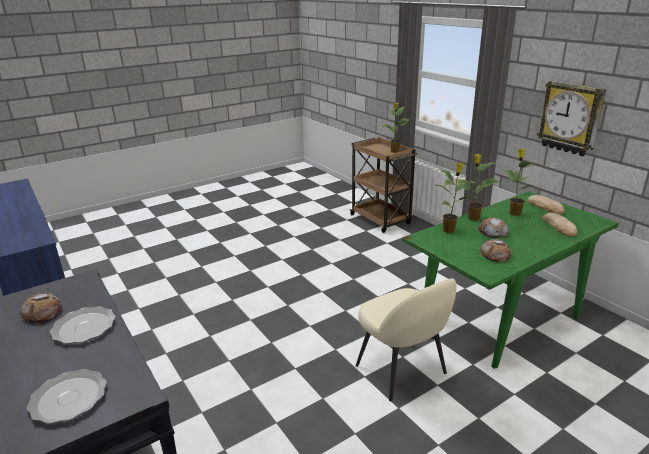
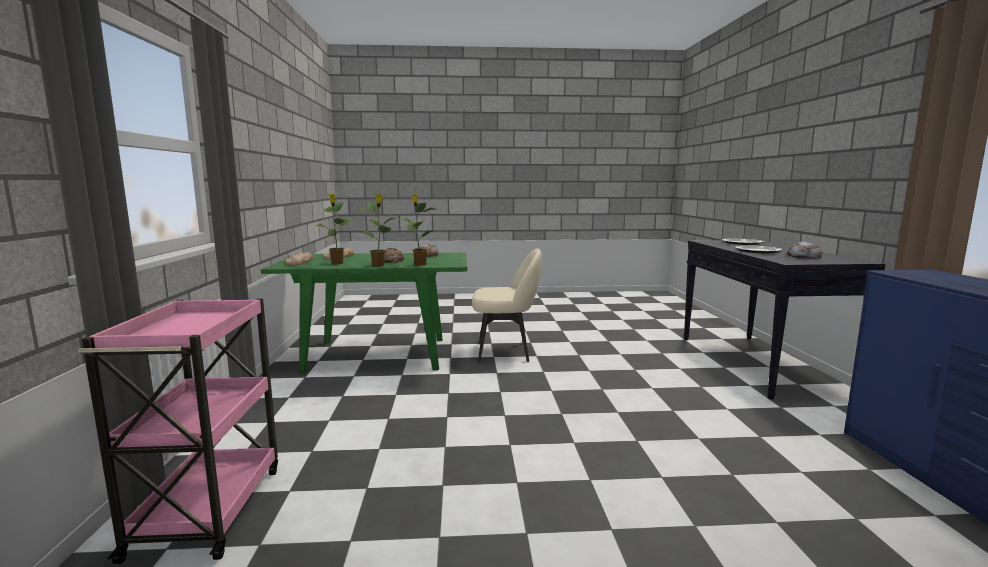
camera: 150 degrees left, 15 degrees down
brown cart [350,137,417,233] -> pink cart [78,298,278,564]
beige chair [356,278,457,401] -> beige chair turned 90 degrees clockwise [472,248,542,362]
potted plant [381,102,410,153] -> none
wall clock [537,81,606,156] -> none

